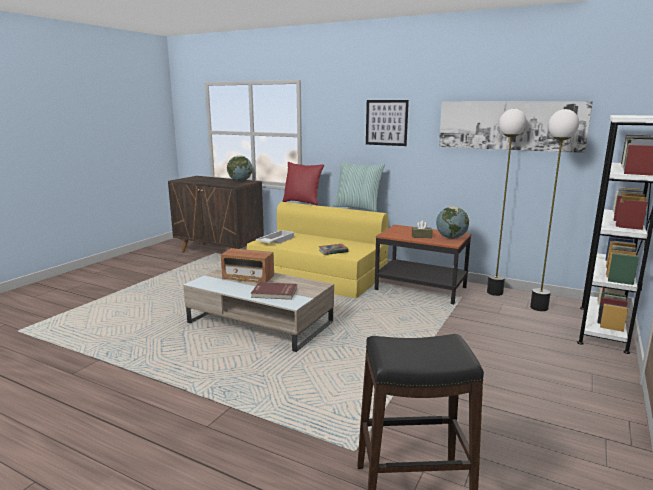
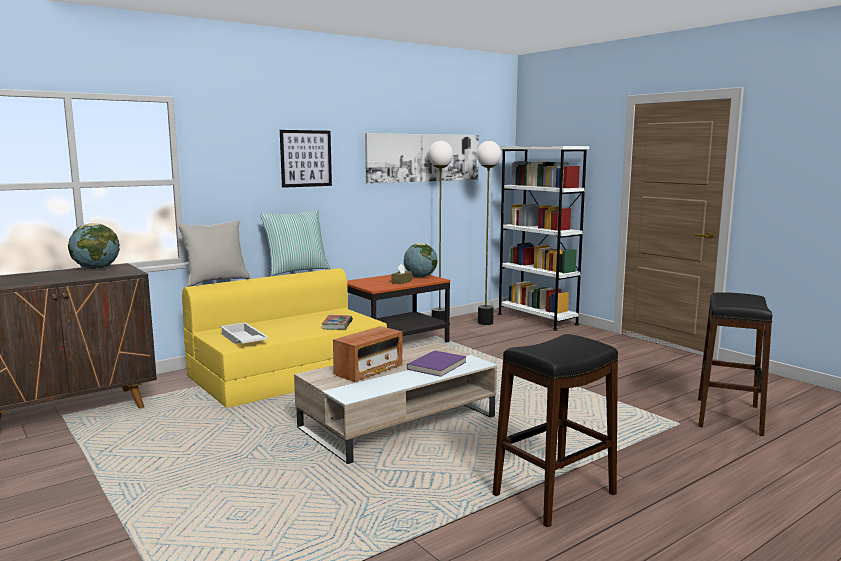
camera: 65 degrees left, 5 degrees down
red book [251,282,297,300] -> purple book [407,350,467,377]
red pillow [283,162,324,205] -> grey pillow [178,220,250,287]
none -> black stool [493,334,618,528]

